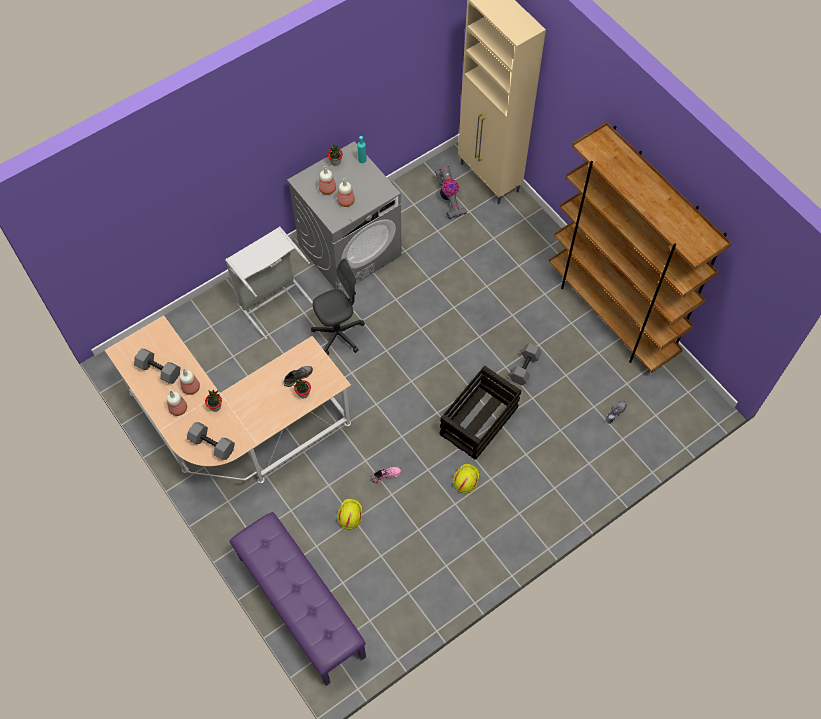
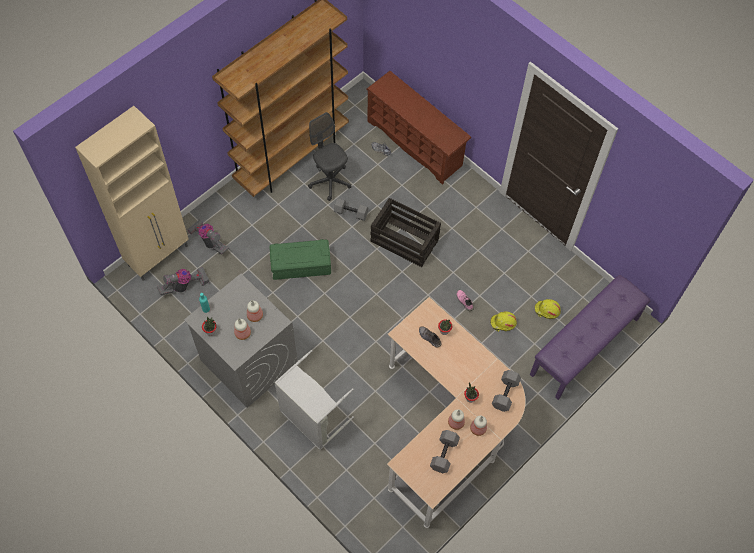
camera: 100 degrees left, 0 degrees up
grey office chair [311,258,365,355] -> grey office chair moved to [308,112,352,201]
yellow hard hat [453,464,480,493] -> yellow hard hat moved to [535,299,561,319]
none -> vacuum cleaner [187,219,229,255]
none -> green storage box [269,239,331,280]
none -> brown shoe rack [367,71,471,185]

